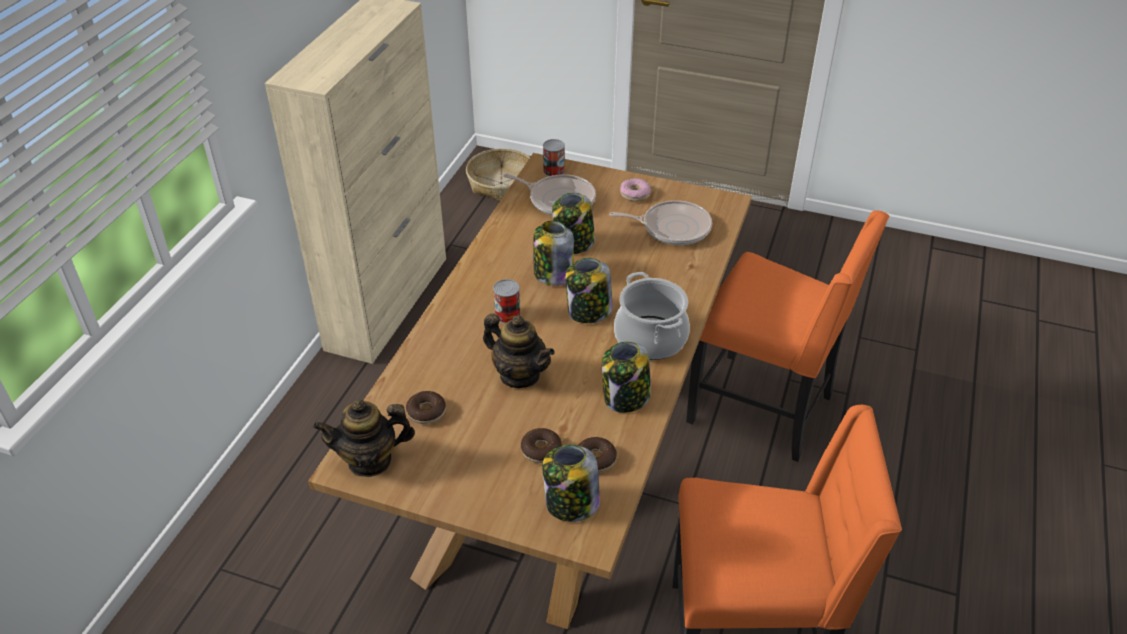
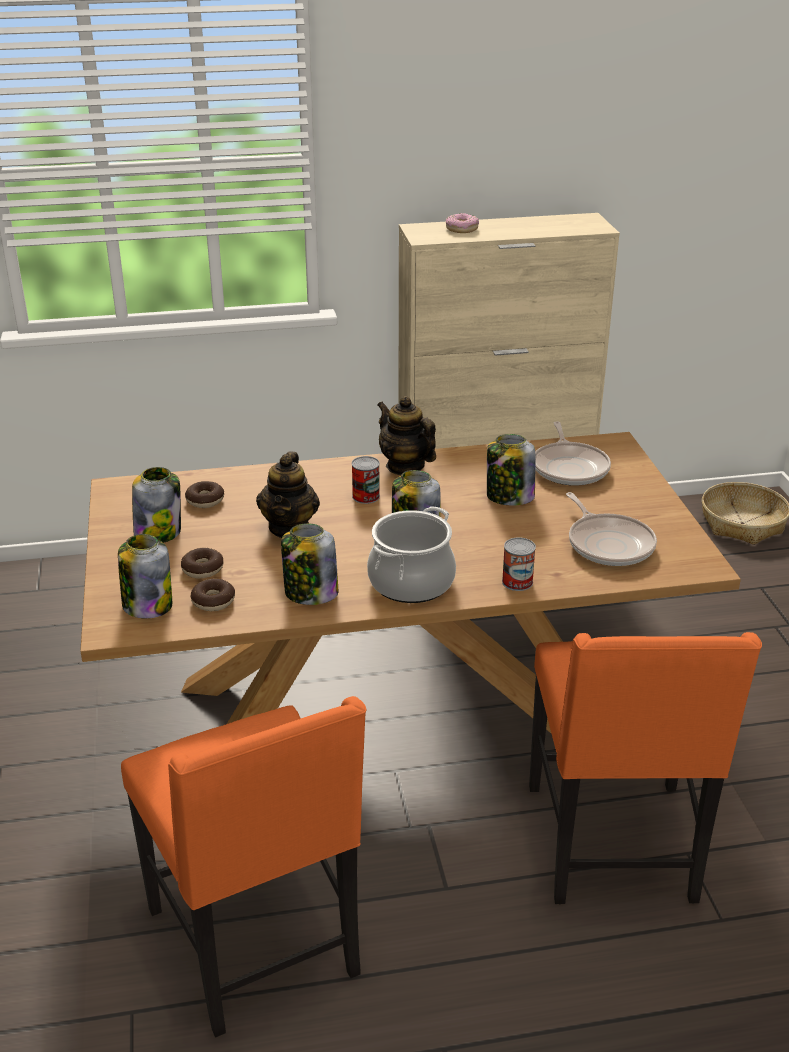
camera: 60 degrees right, 10 degrees down
teapot [313,400,415,477] -> teapot moved to [377,396,436,475]
jar [533,221,574,286] -> jar moved to [132,467,181,543]
can [543,139,565,176] -> can moved to [502,537,536,591]
donut [620,178,651,202] -> donut moved to [446,213,479,233]

